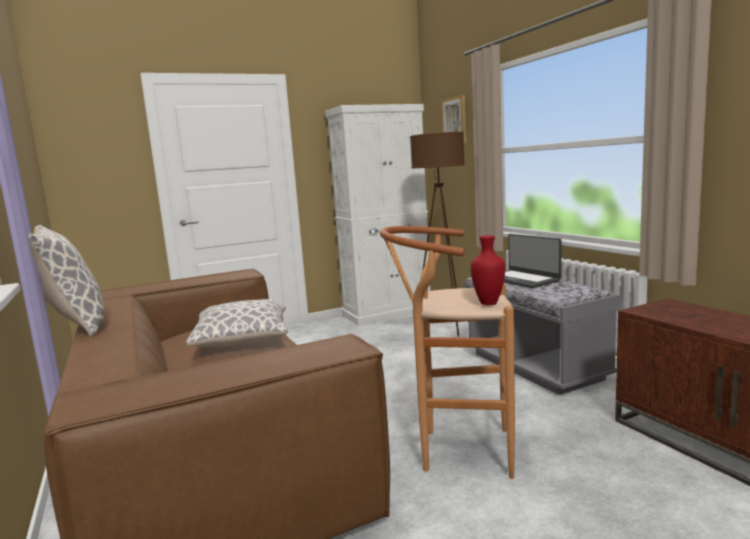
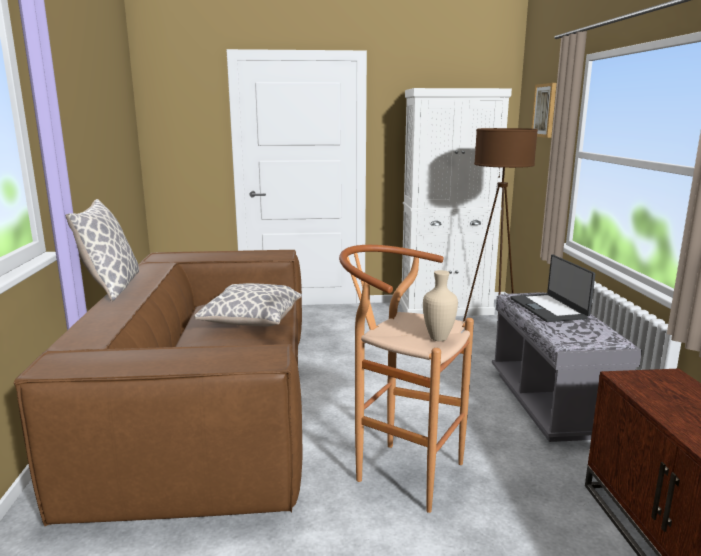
camera: 20 degrees right, 5 degrees up
red vase [471,235,505,305] -> beige vase [423,270,458,341]

